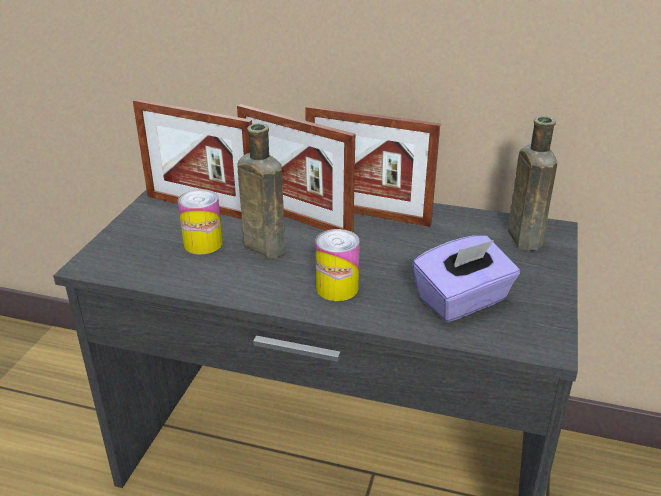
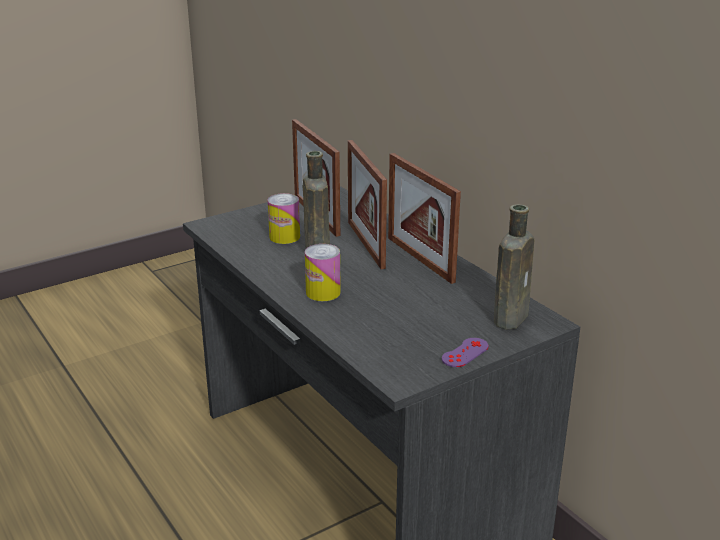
camera: 40 degrees right, 5 degrees down
purple tissue box [412,235,520,322] -> none
none -> purple game controller [442,338,489,367]

